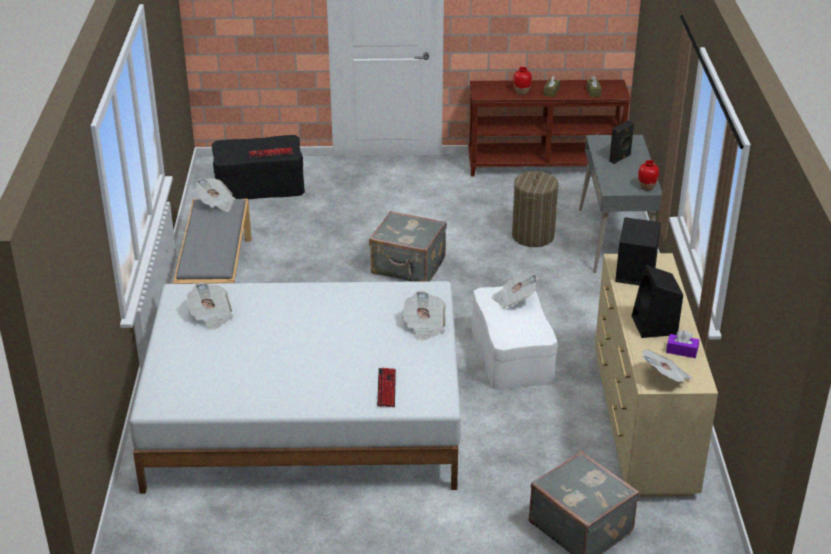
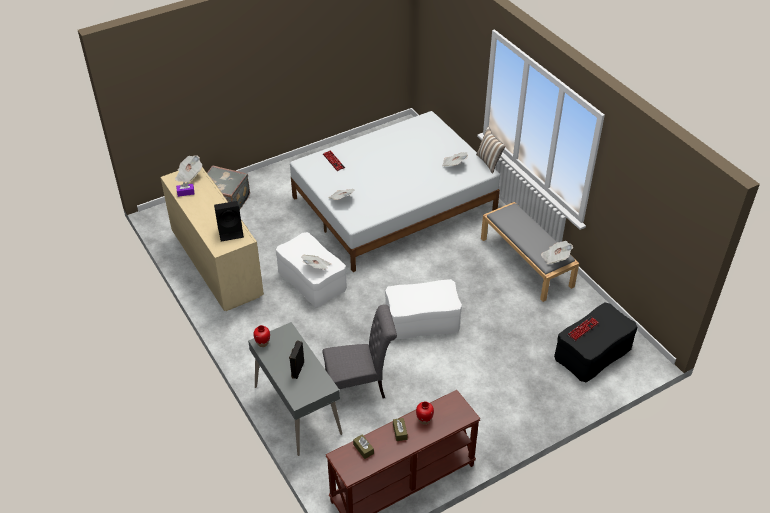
camera: 150 degrees right, 10 degrees up
grey suitcase [369,211,447,282] -> white ottoman [385,279,462,340]
laundry basket [512,171,559,247] -> grey chair [322,304,397,403]
black speaker [632,265,683,338] -> none
none -> pillow [476,127,506,174]

